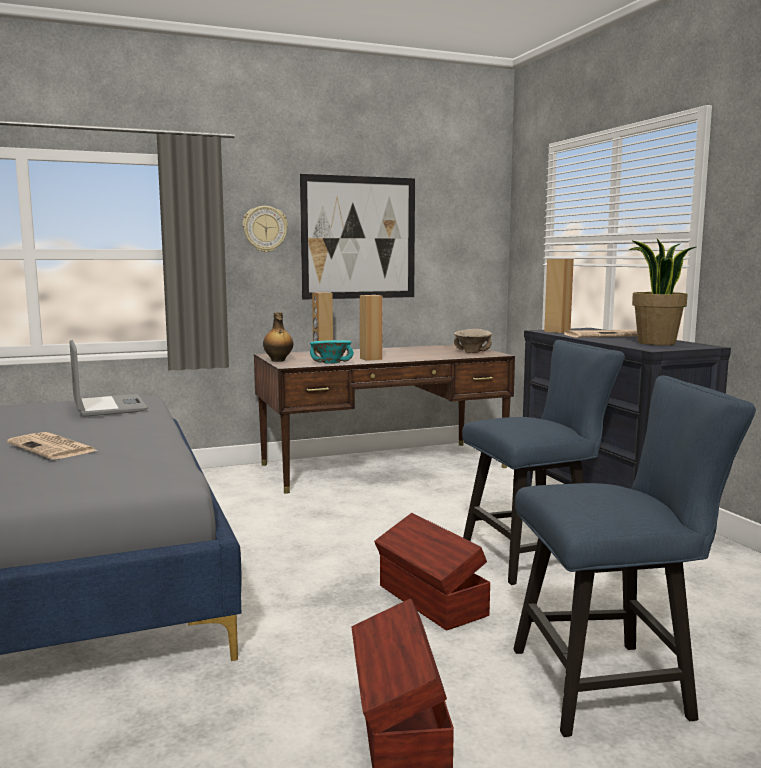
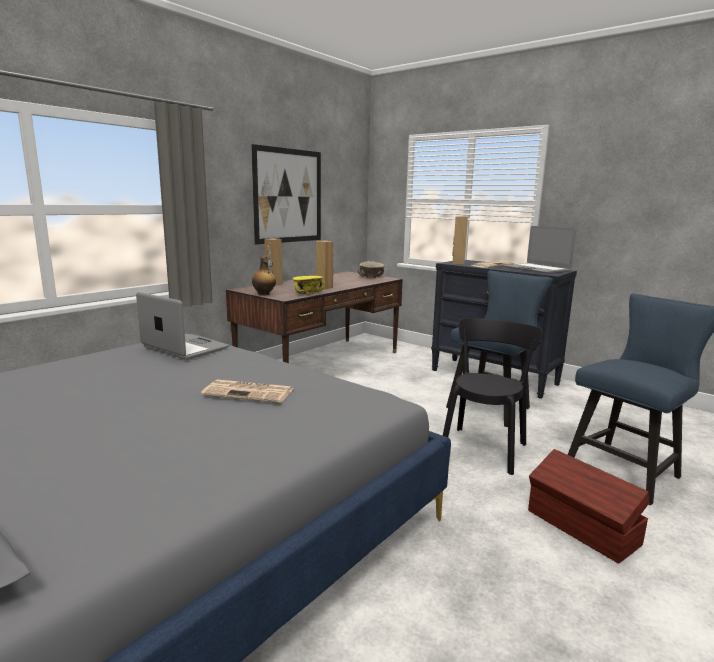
camera: 30 degrees left, 5 degrees up
wall clock [243,206,288,252] -> none
turquoise bowl [310,340,354,364] -> yellow bowl [292,276,325,294]
brown storage box [374,513,490,630] -> black chair [443,318,543,475]
potted plant [629,239,696,345] -> laptop [503,226,576,274]

